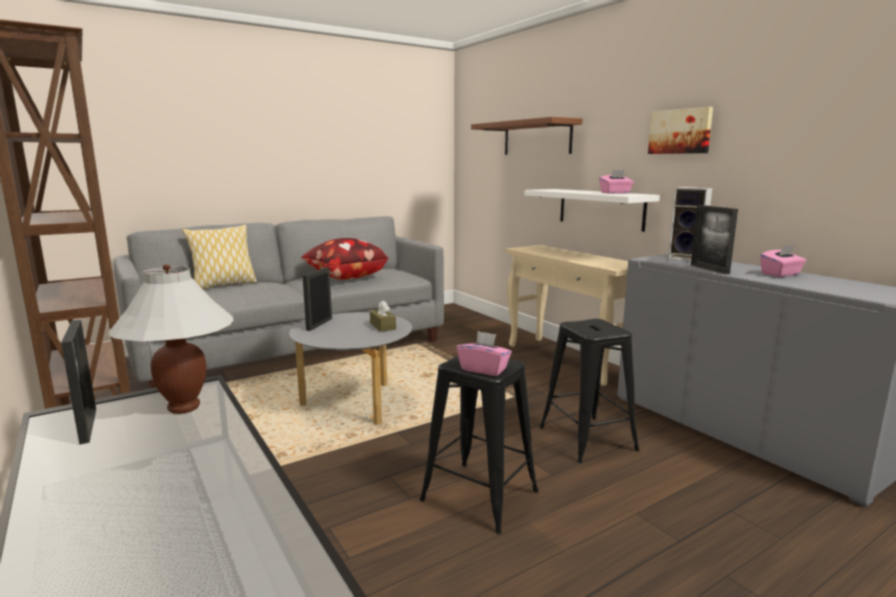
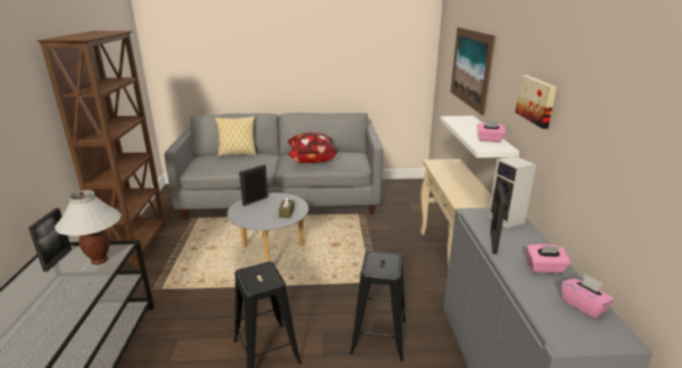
camera: 30 degrees right, 10 degrees up
pink tissue box [457,331,511,376] -> pink tissue box moved to [562,274,615,318]
brown shelf [471,117,582,155] -> picture [451,27,495,115]

